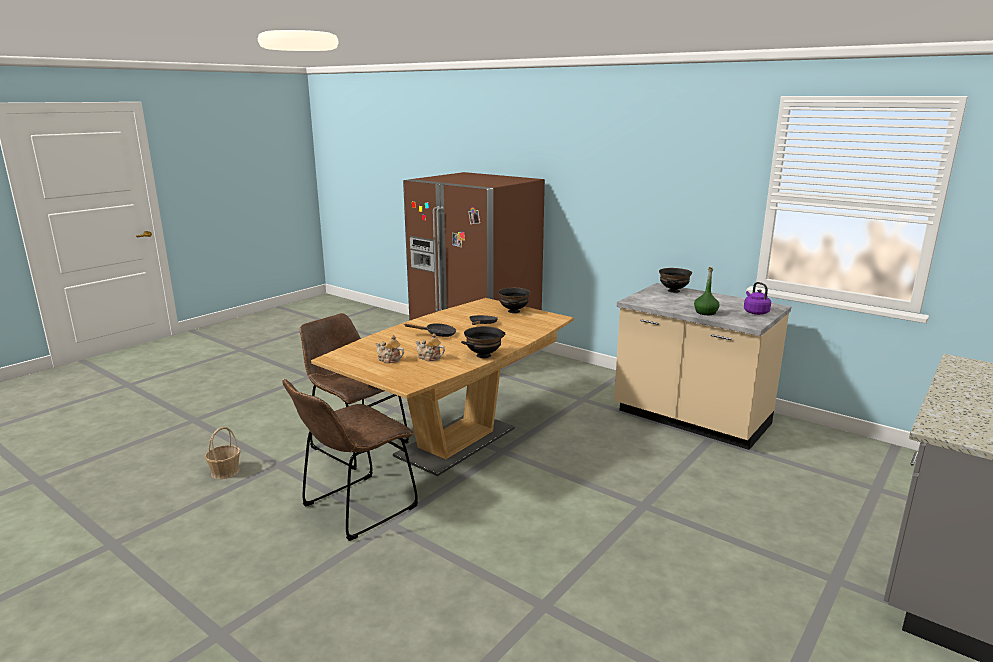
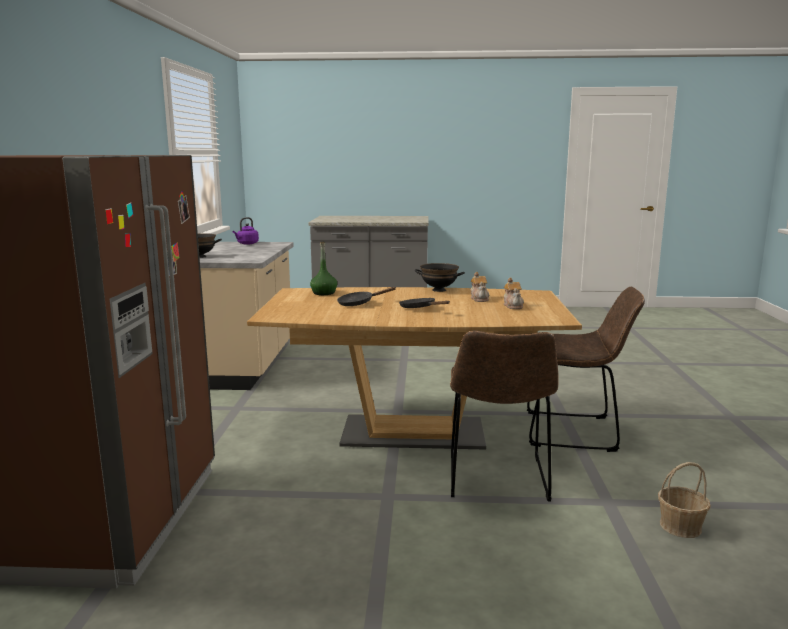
camera: 125 degrees left, 5 degrees down
black bowl [498,288,531,313] -> none
green bottle [694,267,720,315] -> green bottle moved to [310,242,337,295]

